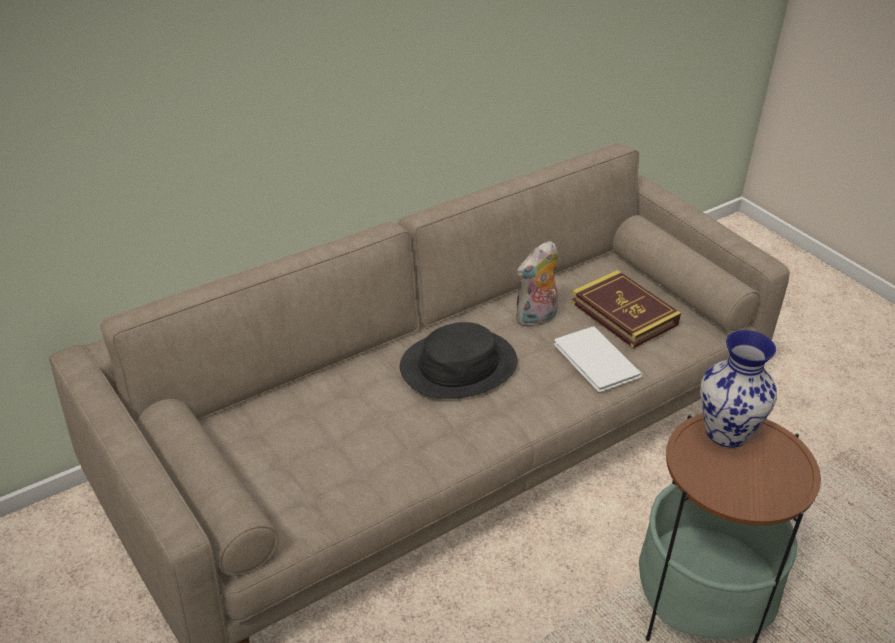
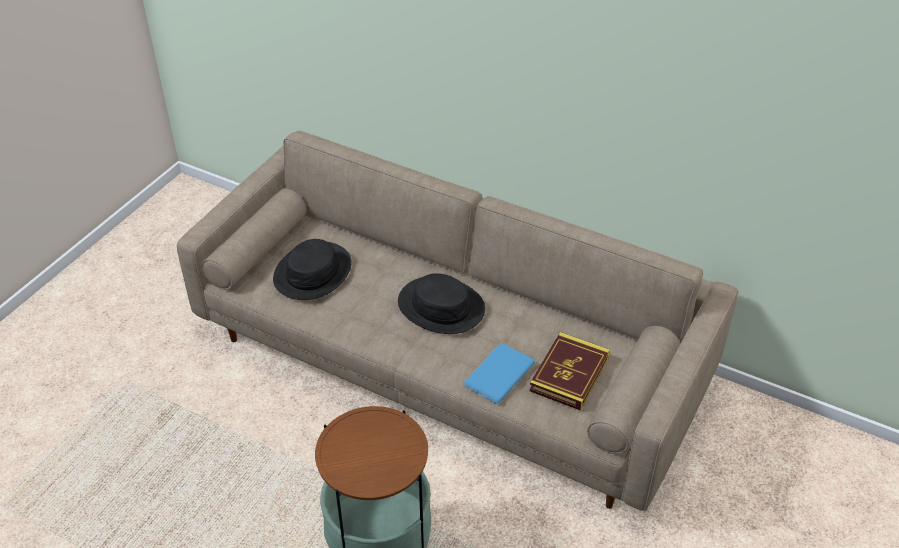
camera: 65 degrees right, 5 degrees up
plush toy [516,241,558,329] -> none
white book [554,326,643,392] -> blue book [464,343,535,404]
vase [700,330,777,448] -> none
none -> black hat [273,239,352,300]

